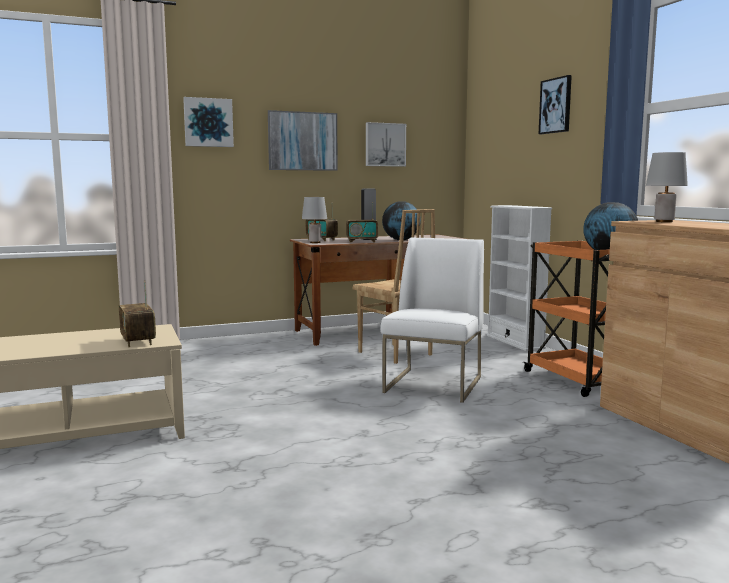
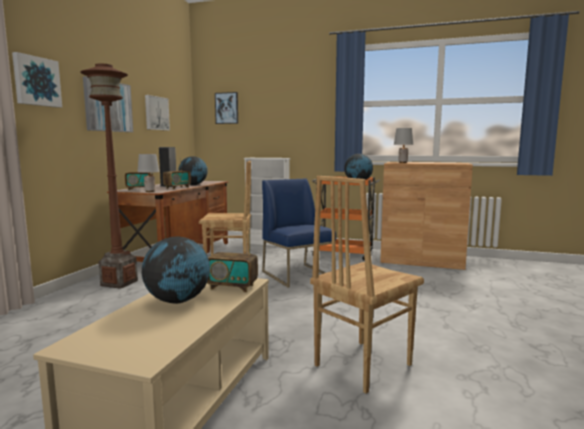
camera: 50 degrees left, 0 degrees up
white chair [381,237,484,403] -> blue chair [262,178,336,288]
picture [539,75,572,134] -> picture moved to [215,92,238,124]
none -> brown floor lamp [80,63,138,289]
none -> globe [142,237,210,304]
none -> brown chair [310,176,424,393]

